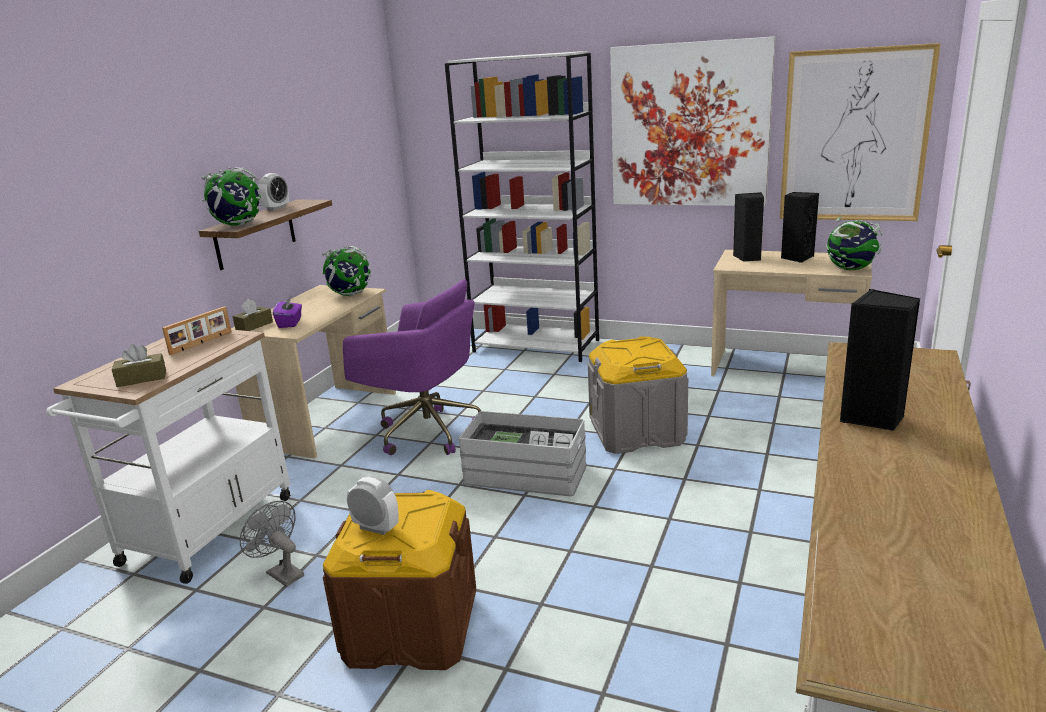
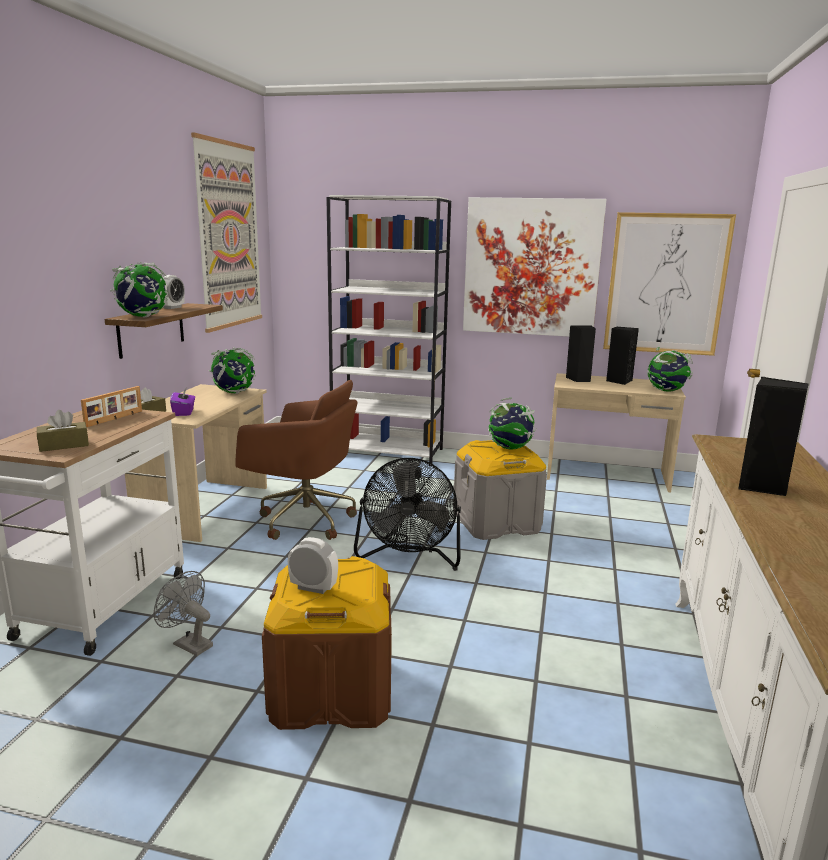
camera: 10 degrees left, 5 degrees down
purple office chair [343,279,481,455] -> brown office chair [235,380,357,540]
grey storage box [459,411,587,496] -> black fan [354,458,461,571]
none -> picture [191,133,262,333]
none -> globe [488,398,537,449]

